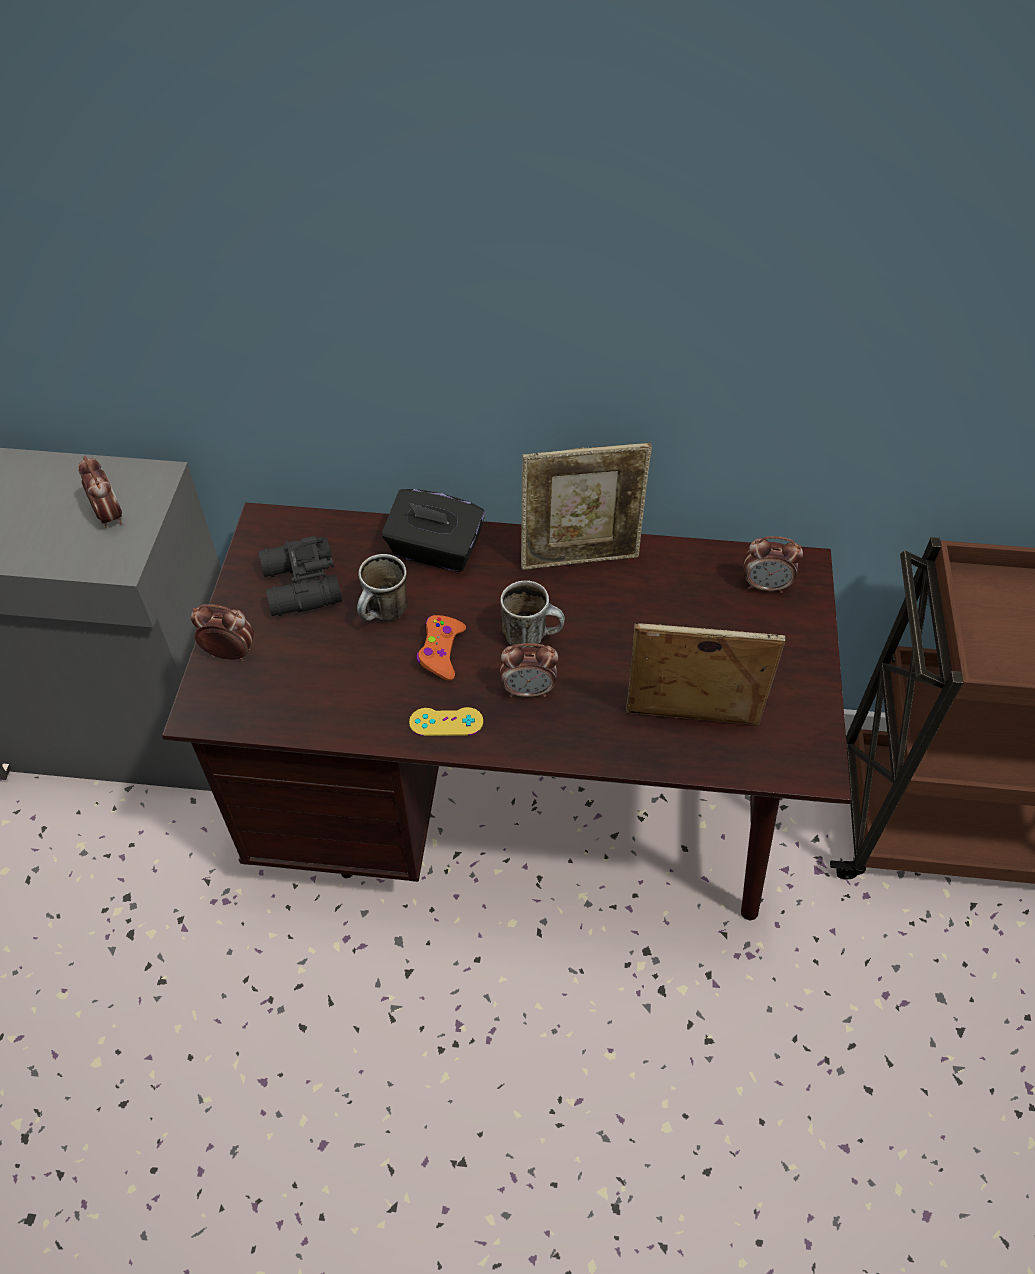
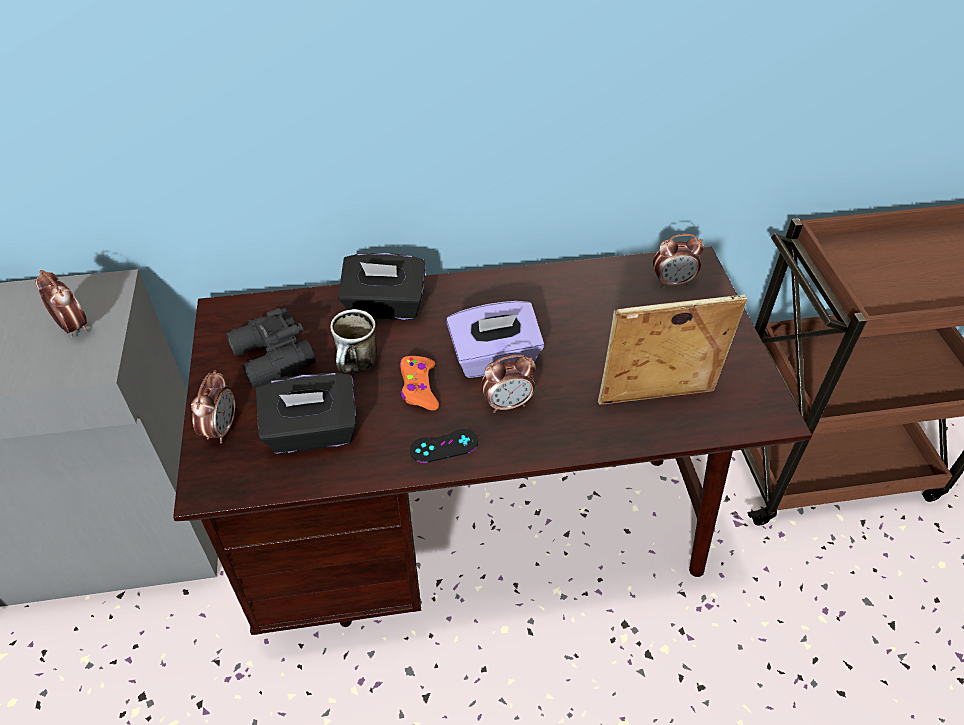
camera: 15 degrees left, 5 degrees down
alarm clock [191,604,254,661] -> alarm clock turned 105 degrees clockwise [191,370,235,443]
yellow game controller [409,707,483,736] -> black game controller [410,429,478,463]
mug [500,580,565,648] -> purple tissue box [446,301,544,378]
picture frame [521,443,652,570] -> none
none -> black tissue box [256,373,357,454]

